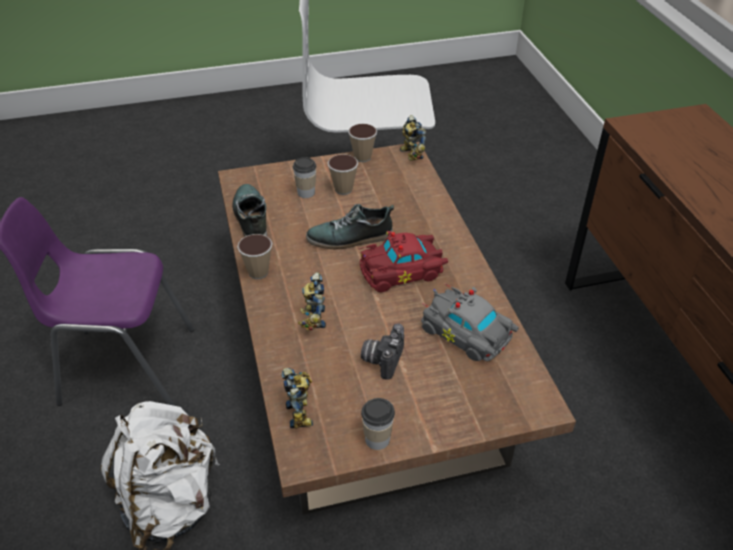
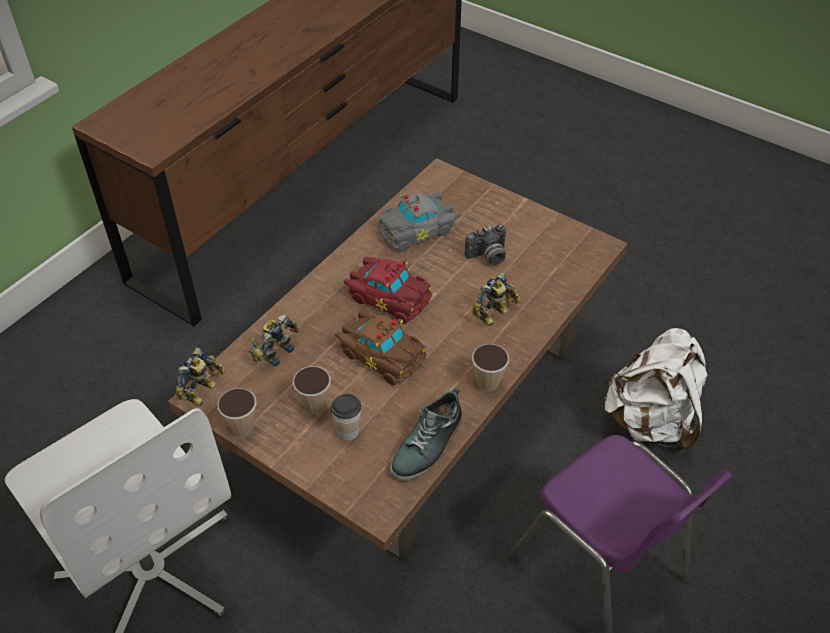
camera: 130 degrees left, 5 degrees up
toy robot [282,368,313,429] -> toy robot moved to [248,314,299,366]
shoe [306,204,394,250] -> brown toy car [335,309,427,385]
cup [361,398,395,450] -> none
grey toy car [421,283,519,361] -> grey toy car turned 60 degrees clockwise [376,192,459,252]

